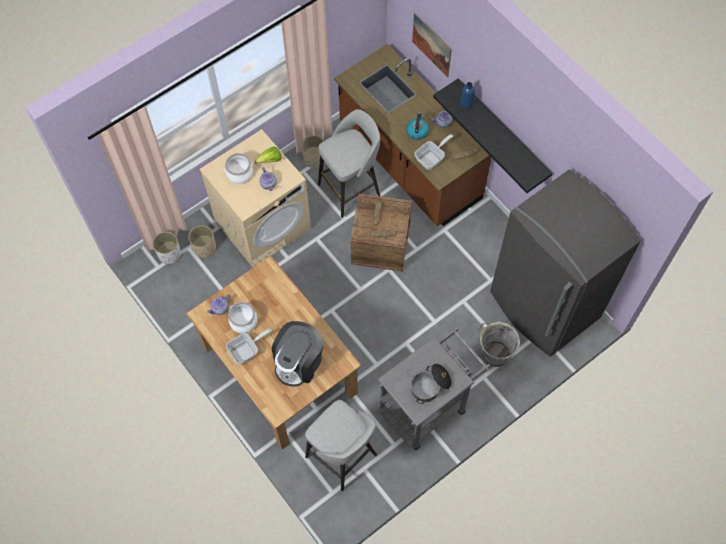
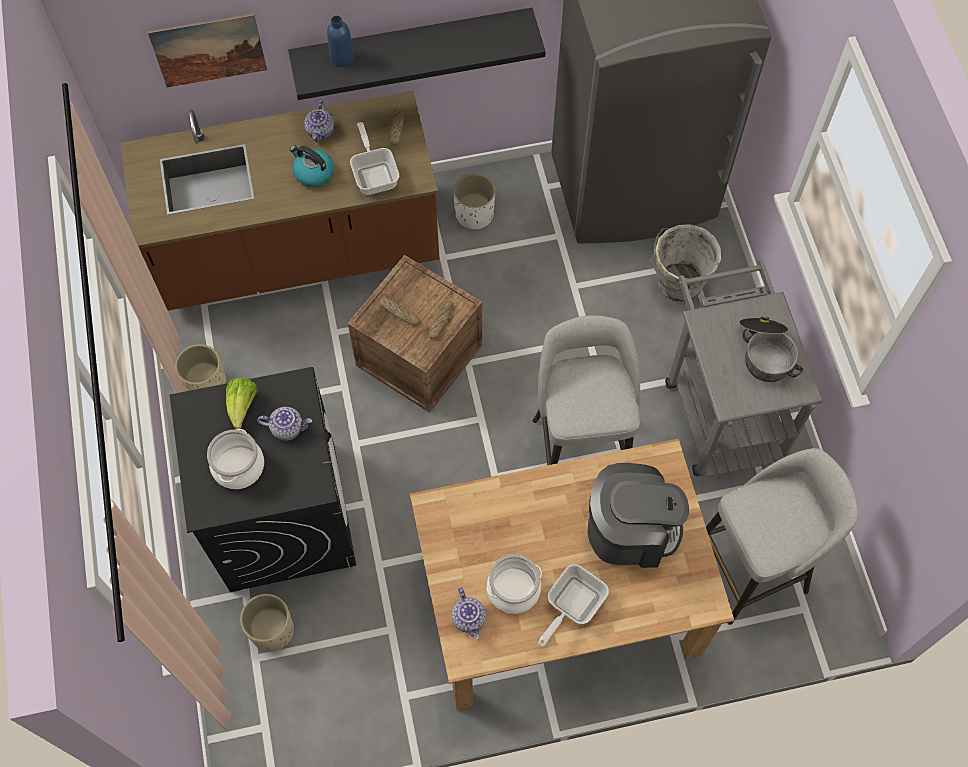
camera: 65 degrees left, 0 degrees up
white planter [152,231,181,264] -> white planter moved to [453,173,495,229]
beige washing machine [199,129,311,268] -> black washing machine [170,367,356,592]
frying pan [226,329,272,364] -> frying pan turned 135 degrees counterclockwise [538,564,609,647]
coffee machine [272,321,323,386] -> coffee machine turned 60 degrees counterclockwise [587,463,689,568]
grey stool [318,109,380,218] -> grey stool moved to [533,315,640,465]

